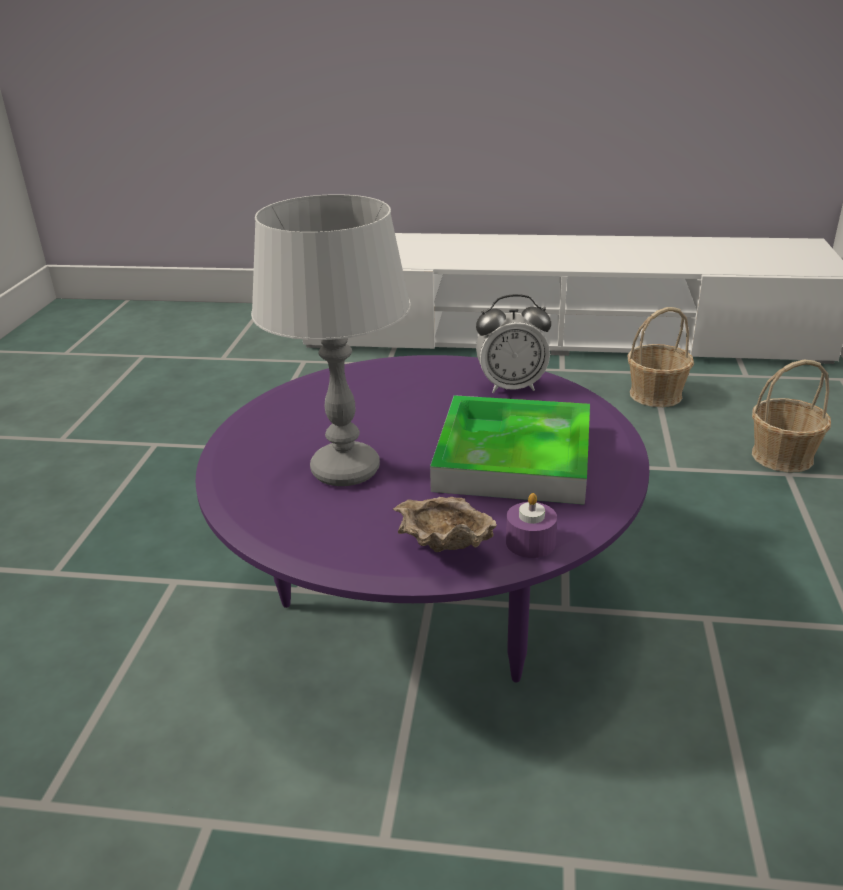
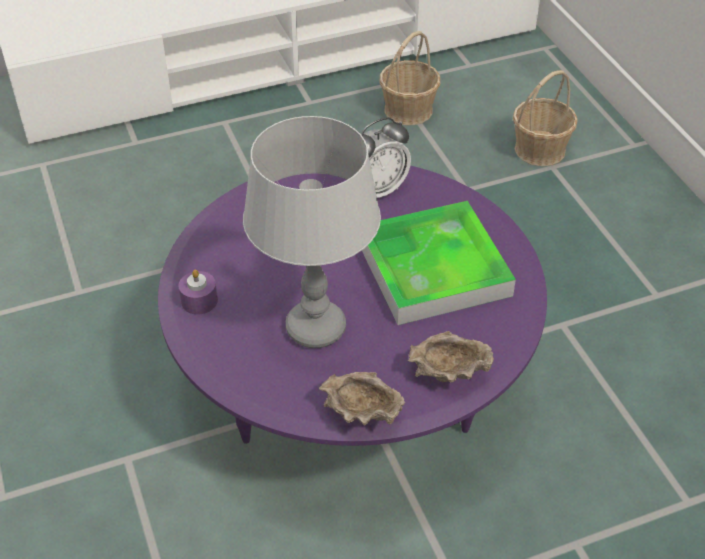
camera: 30 degrees left, 15 degrees up
purple candle [506,493,557,558] -> purple candle moved to [178,270,218,314]
none -> beige bowl [319,372,405,426]

